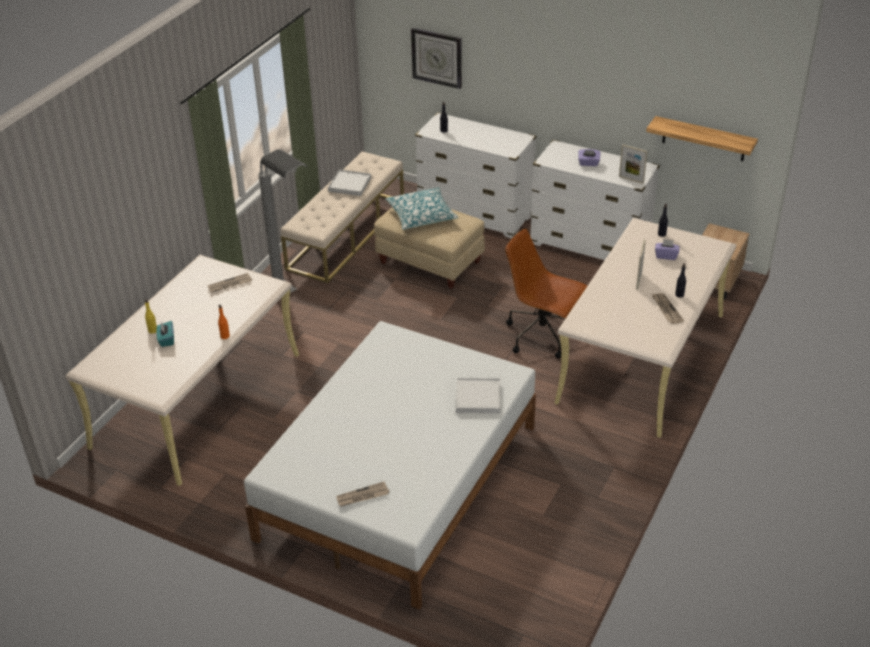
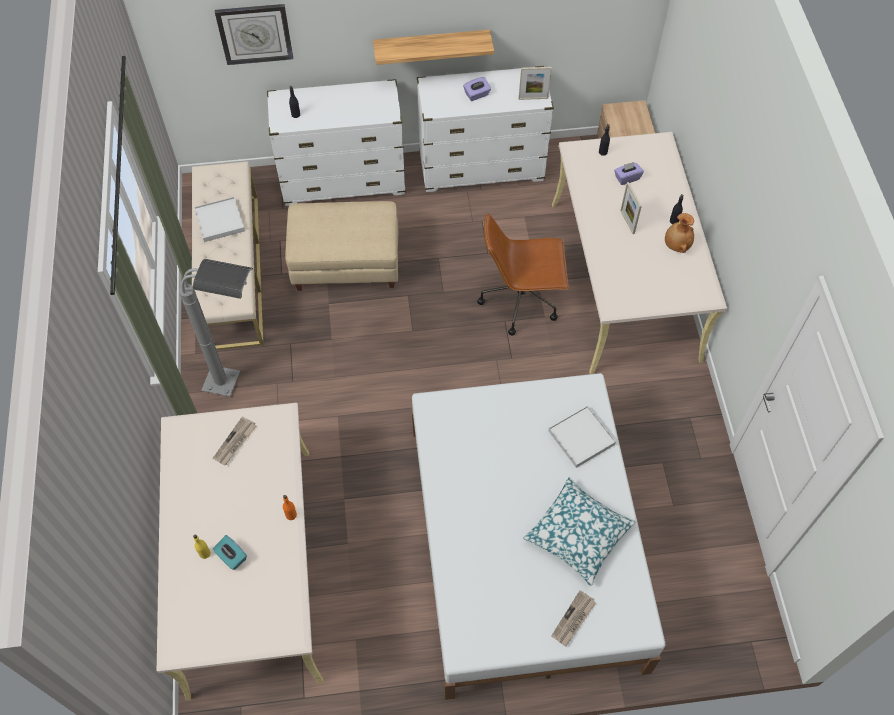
camera: 35 degrees left, 20 degrees up
pillow [386,187,458,230] -> pillow moved to [523,477,636,586]
shelf [646,116,758,161] -> shelf moved to [373,30,494,65]
newspaper [652,293,684,324] -> brown vase [665,213,694,253]

